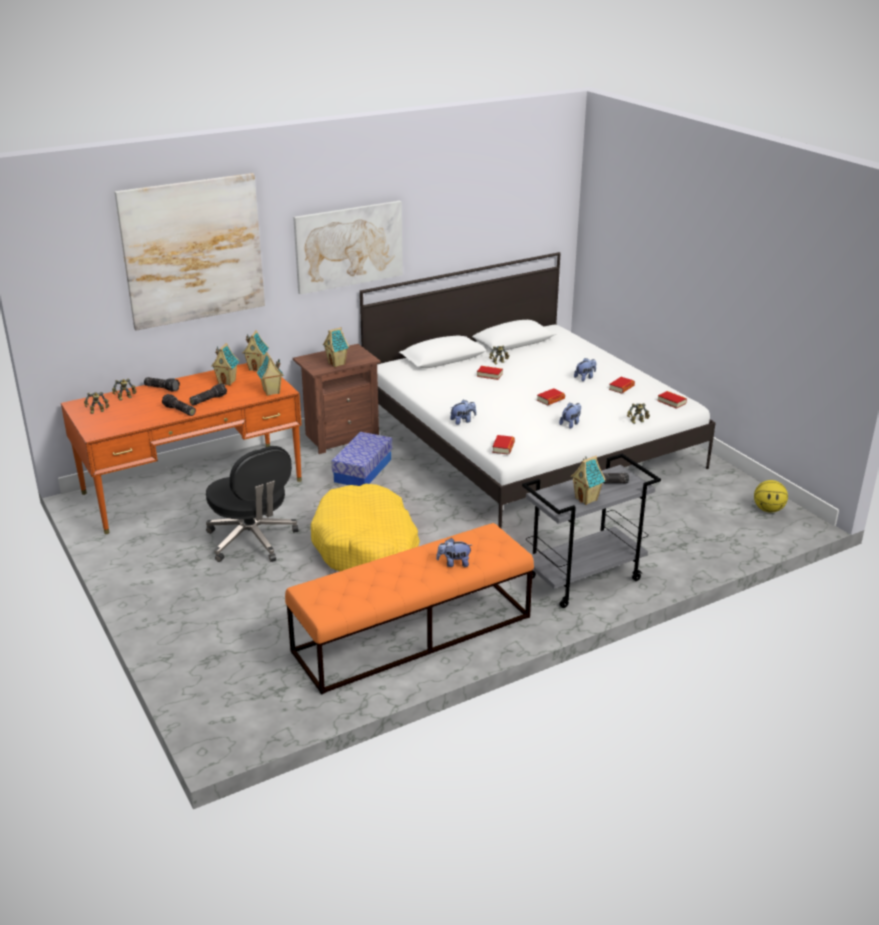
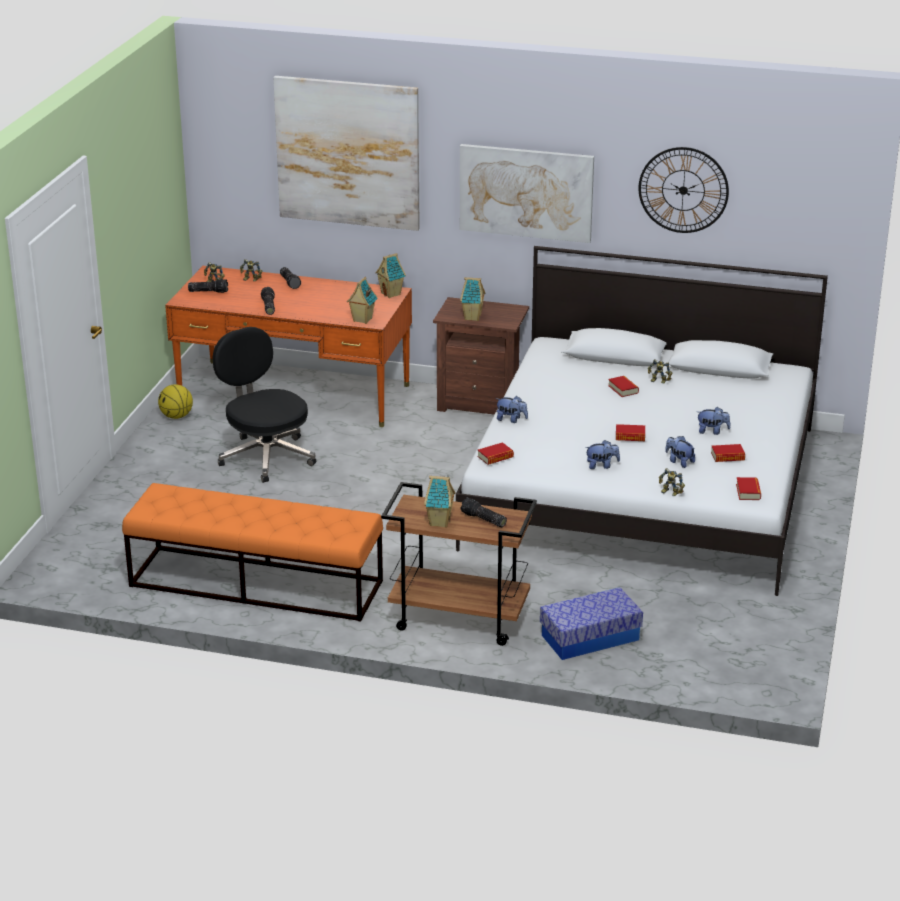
camera: 45 degrees right, 0 degrees up
flashlight [189,383,227,405] -> flashlight moved to [188,279,228,293]
black office chair [206,446,299,562] -> black office chair turned 135 degrees clockwise [213,327,316,483]
toy house [211,343,239,386] -> none
yellow dog bed [311,484,420,571] -> none
storage box [331,432,392,486] -> storage box moved to [540,587,643,660]
plush toy [436,538,472,567] -> plush toy moved to [665,436,695,468]
grey cart [522,454,661,608] -> brown cart [381,482,537,646]
basketball [754,480,788,513] -> basketball moved to [158,384,193,419]
none -> wall clock [639,147,729,233]

